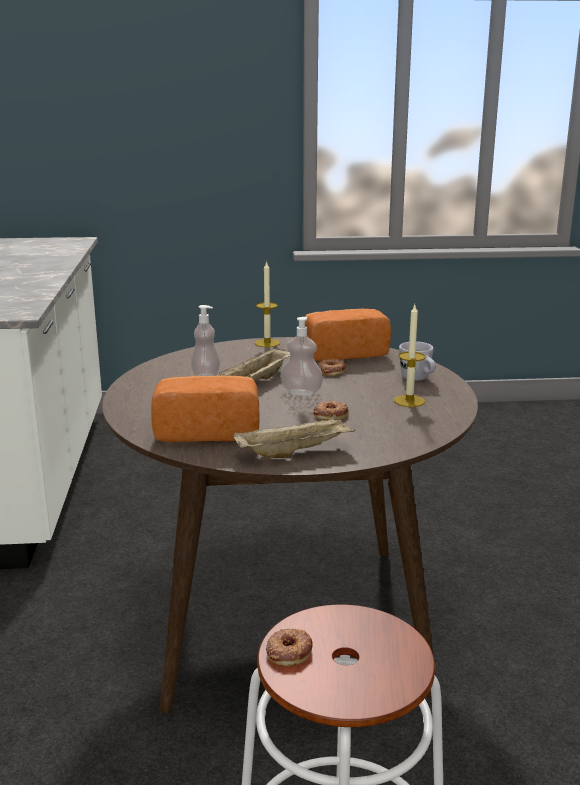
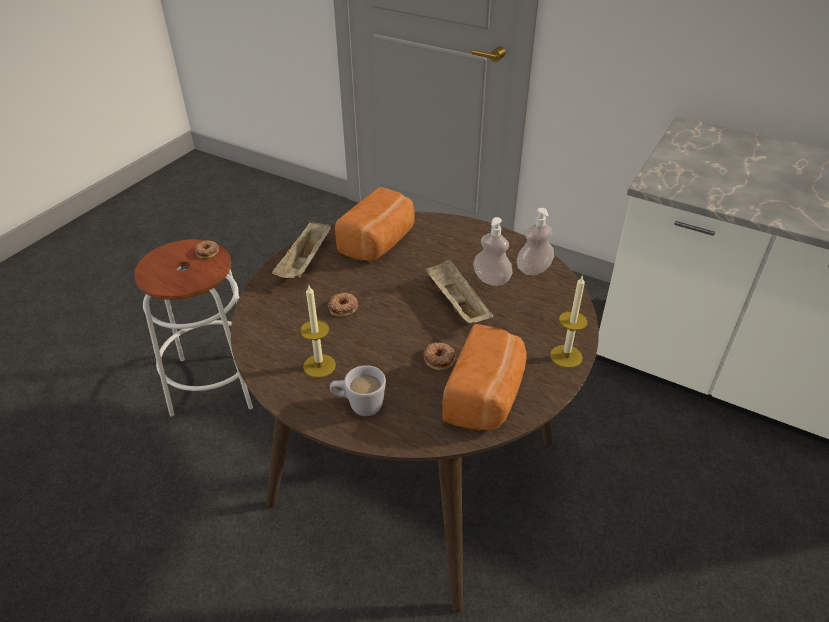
camera: 125 degrees right, 20 degrees up
soap dispenser [280,317,323,396] -> soap dispenser moved to [517,208,554,275]

